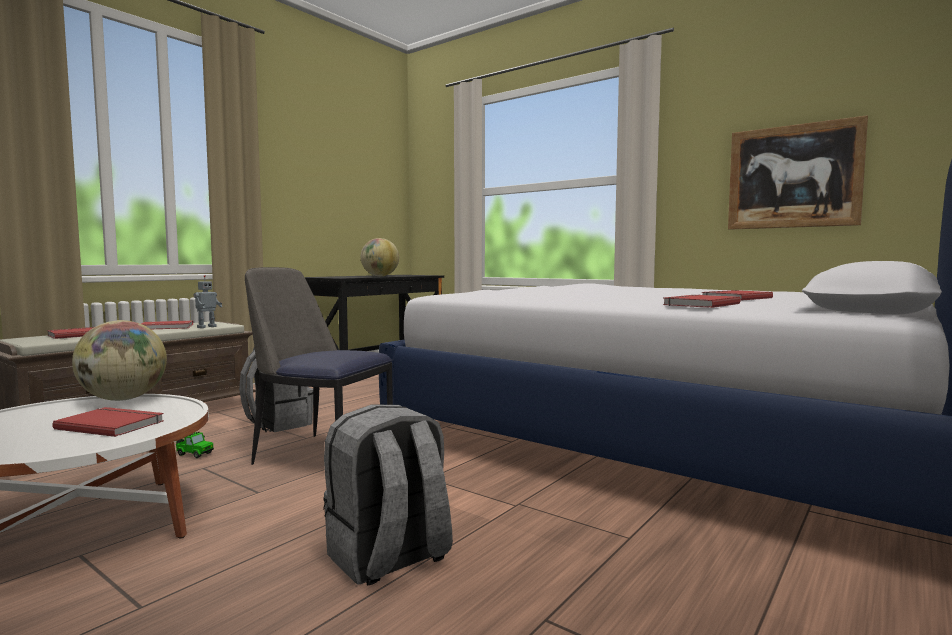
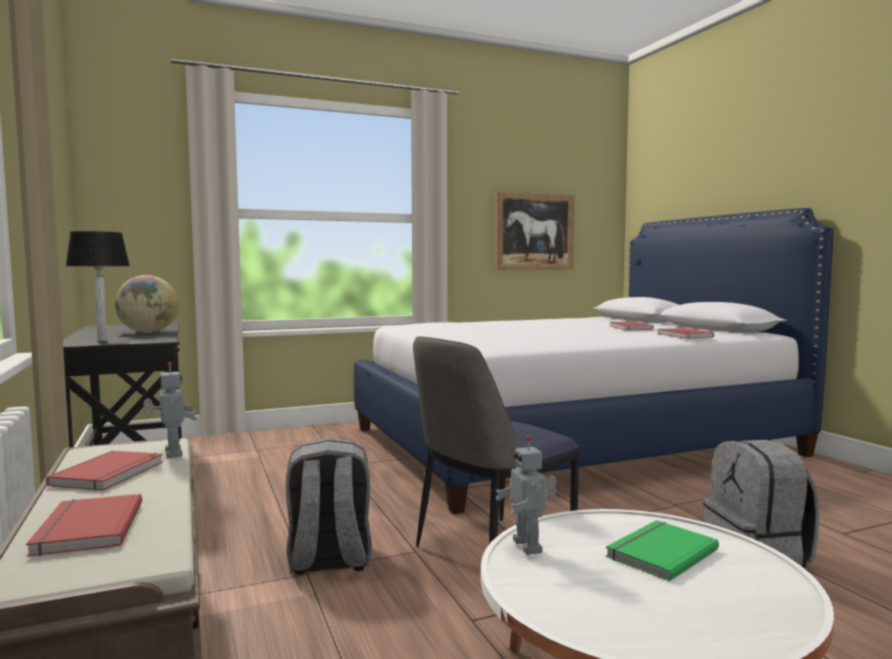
camera: 60 degrees left, 0 degrees up
red book [52,407,164,437] -> green book [606,520,719,581]
globe [72,320,167,401] -> toy robot [495,436,556,555]
toy car [176,432,214,458] -> none
none -> table lamp [65,231,130,341]

